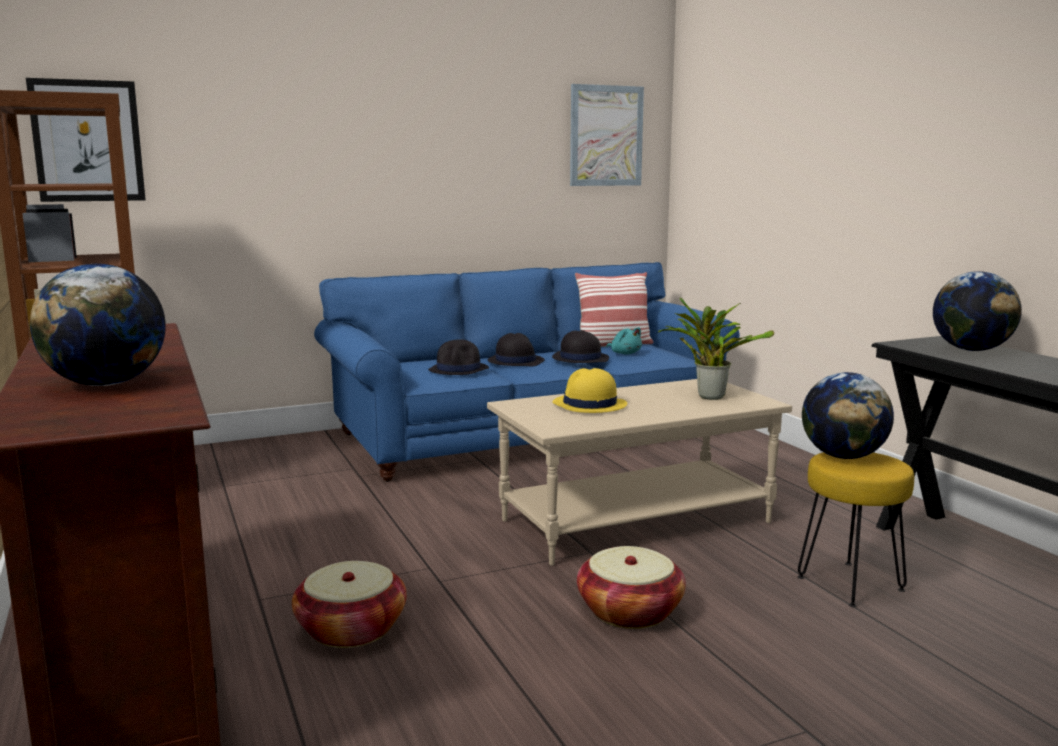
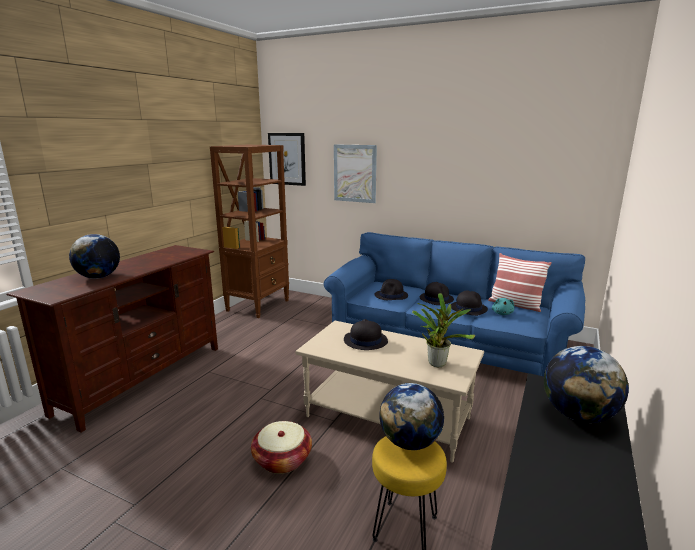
camera: 50 degrees right, 5 degrees up
basket [292,561,407,648] -> none
yellow hat [552,368,627,413] -> black hat [344,319,388,350]
picture [570,84,644,186] -> picture moved to [334,144,377,203]

